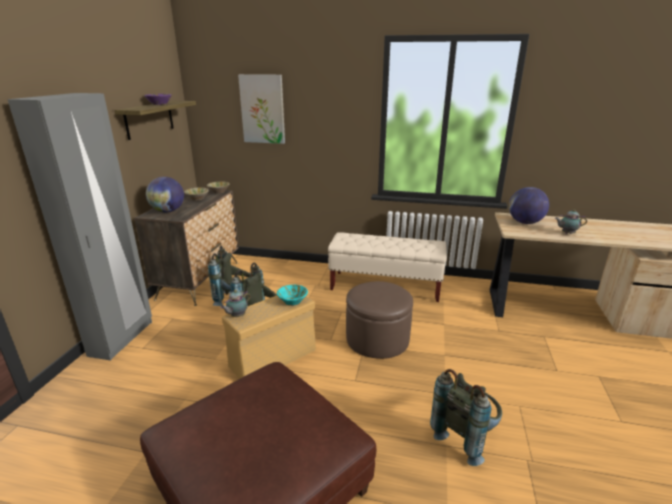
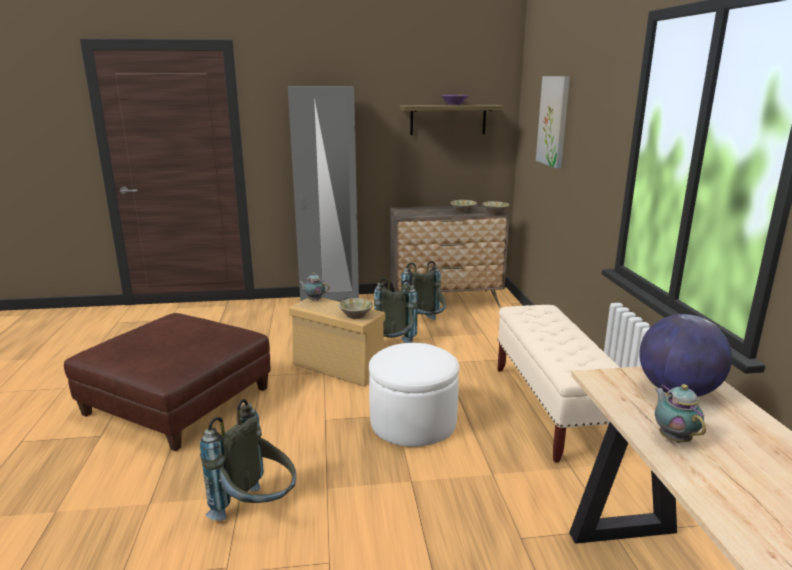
camera: 70 degrees right, 5 degrees down
globe [146,177,184,213] -> none
turquoise bowl [277,285,308,306] -> beige bowl [338,298,373,319]
brown ottoman [346,281,413,359] -> white ottoman [369,343,459,447]

